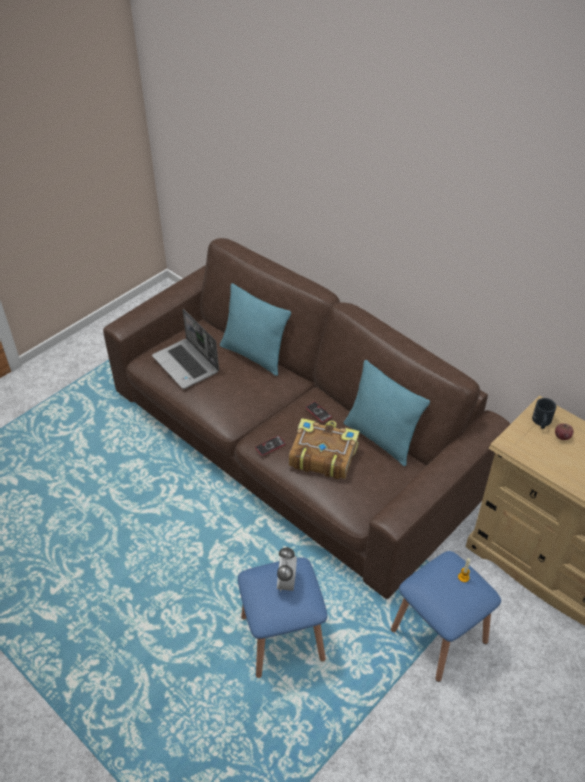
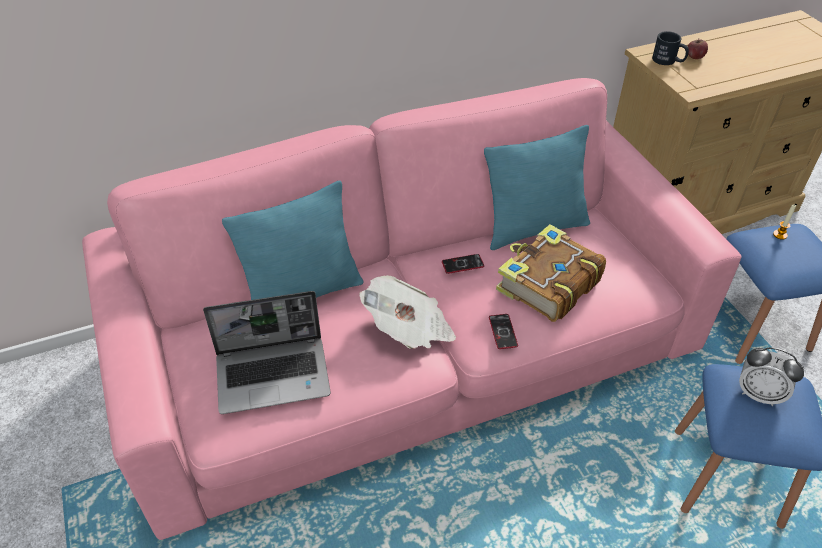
camera: 65 degrees left, 0 degrees up
brown sofa [103,238,510,599] -> pink sofa [82,78,742,540]
none -> newspaper [359,275,456,349]

